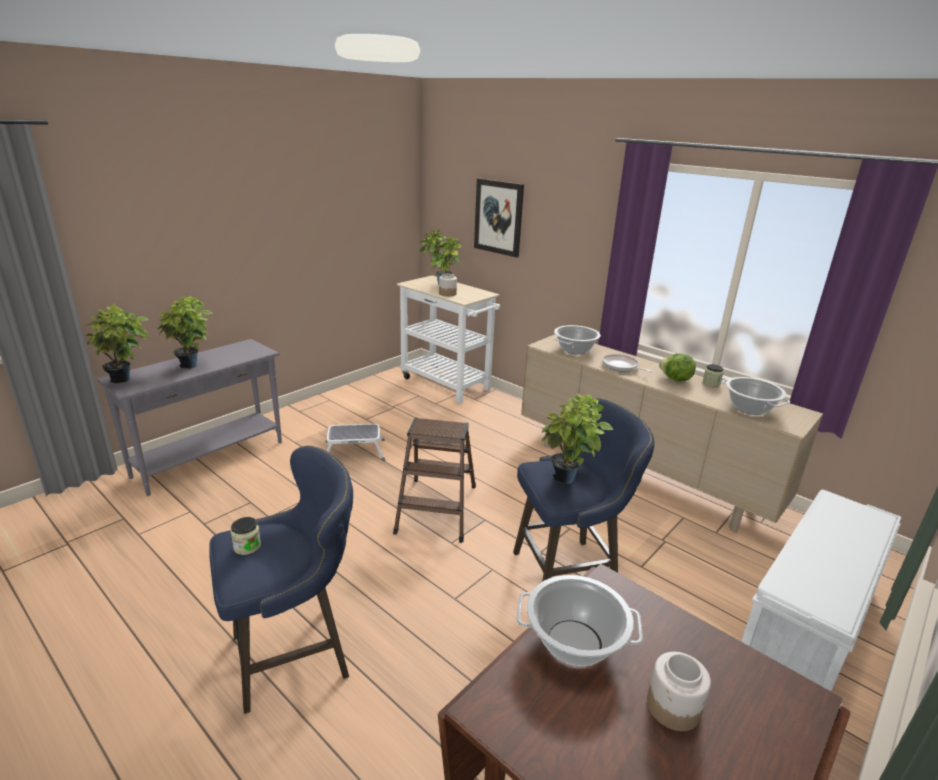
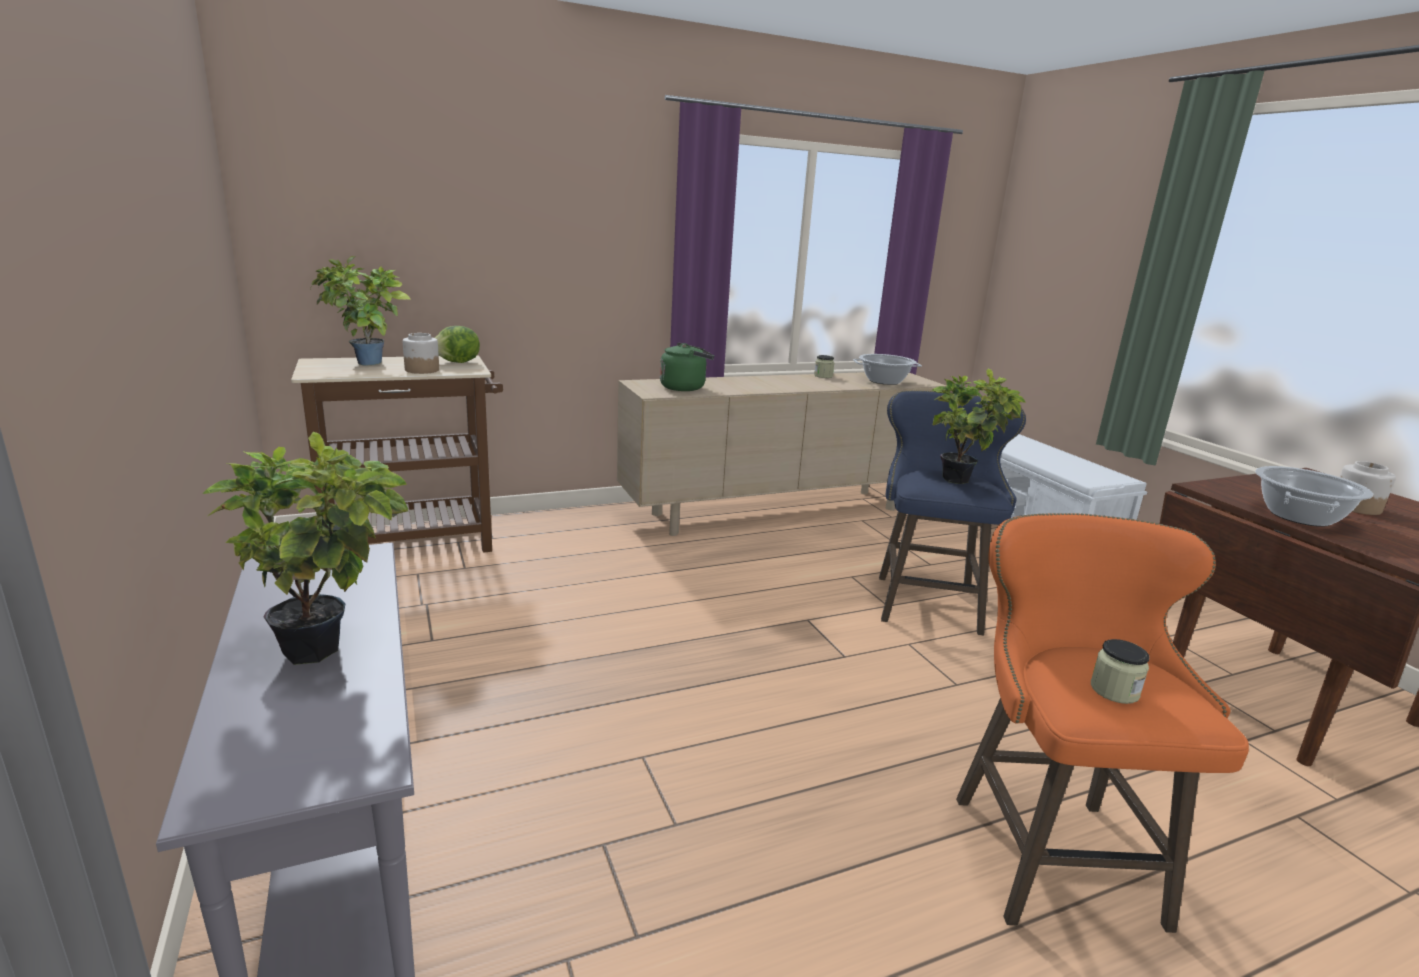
camera: 65 degrees left, 5 degrees down
potted plant [85,303,149,383] -> none
blue stool [209,445,353,714] -> orange stool [956,513,1249,933]
grey step ladder [325,424,386,461] -> none
brown step ladder [393,417,476,543] -> none
white cart [397,276,500,404] -> brown cart [291,355,503,553]
picture [474,178,524,258] -> none
cooking pot [554,325,601,354] -> green kettle [660,343,714,391]
frying pan [602,354,653,372] -> none
lettuce [659,353,696,381] -> lettuce moved to [435,326,480,363]

